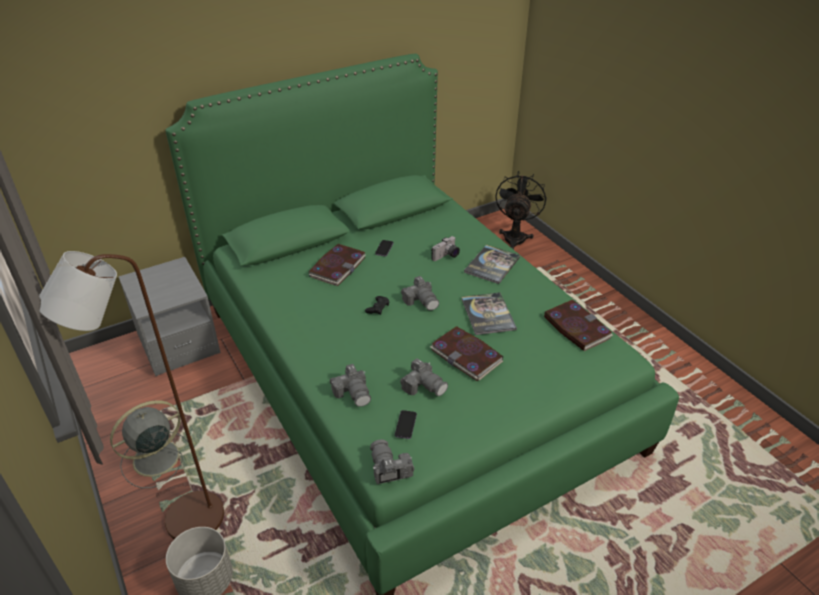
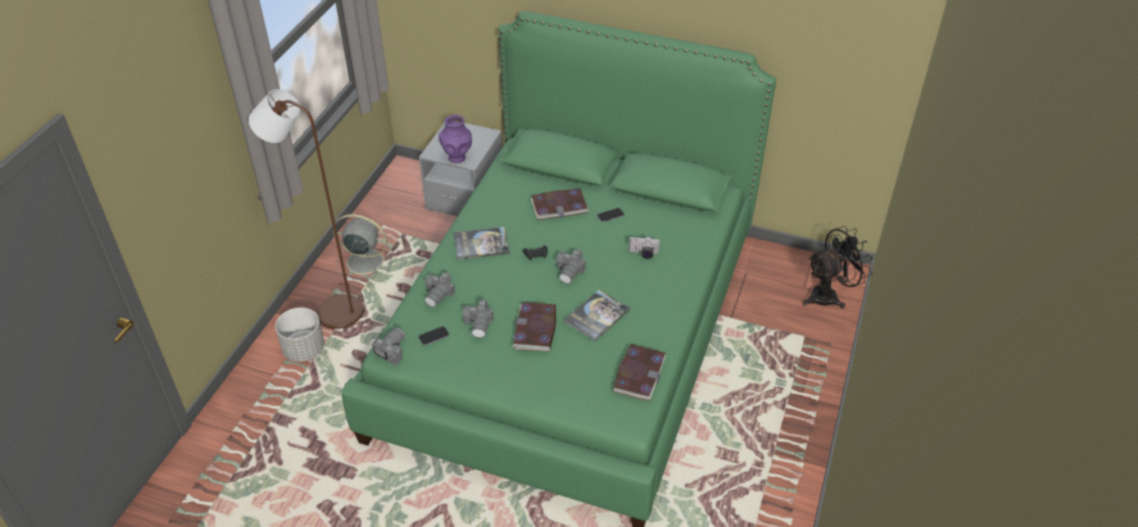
camera: 50 degrees right, 5 degrees up
book [464,245,520,284] -> book moved to [453,227,510,260]
none -> purple vase [439,115,472,163]

